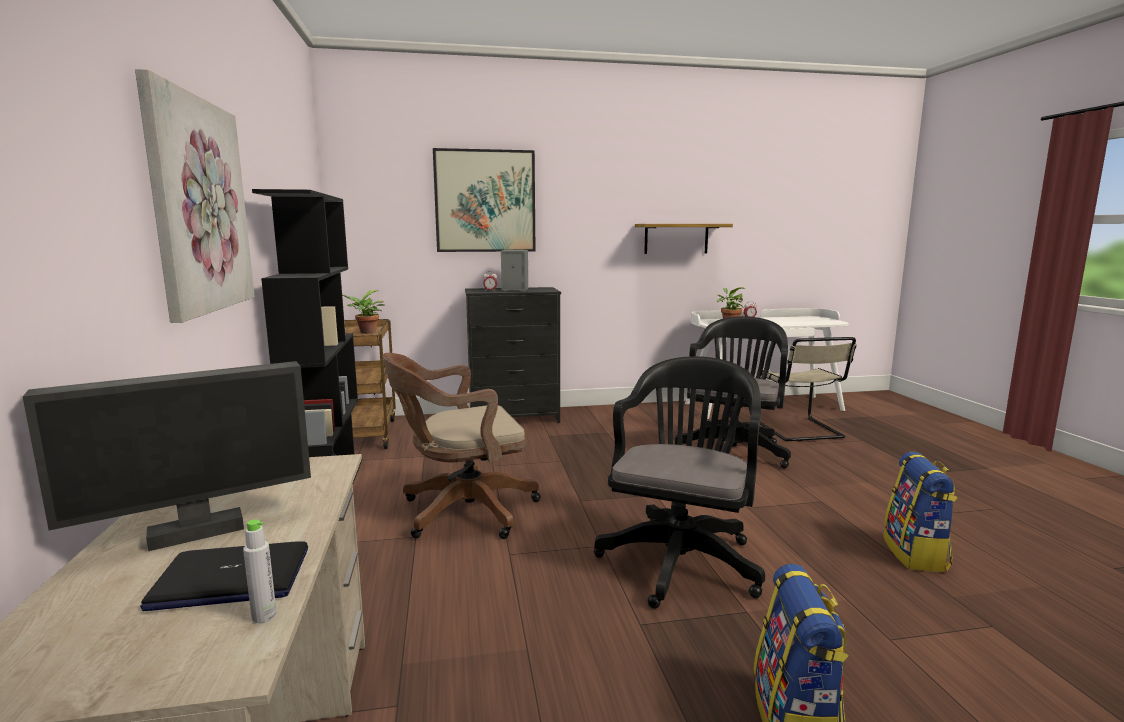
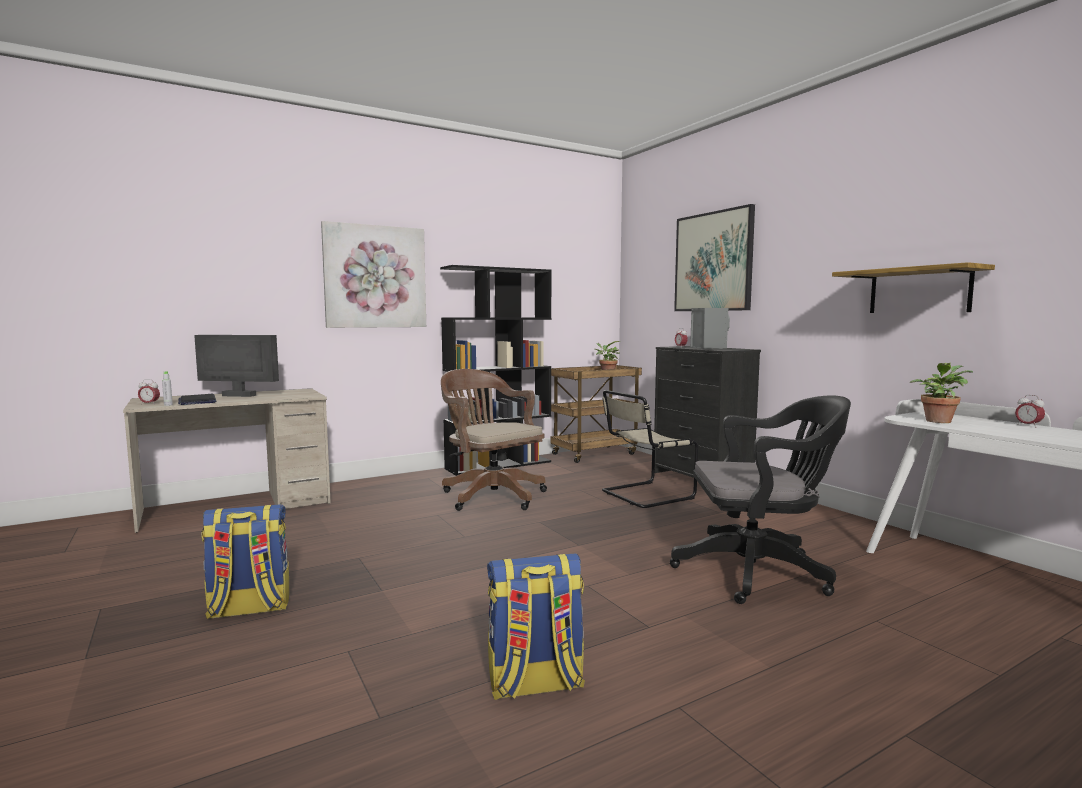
camera: 70 degrees right, 5 degrees down
monitor [22,361,311,551] -> monitor turned 150 degrees clockwise [194,335,279,397]
black office chair [594,356,765,609] -> none
beige chair [760,337,856,441] -> beige chair moved to [602,390,698,508]
none -> alarm clock [138,379,160,405]

